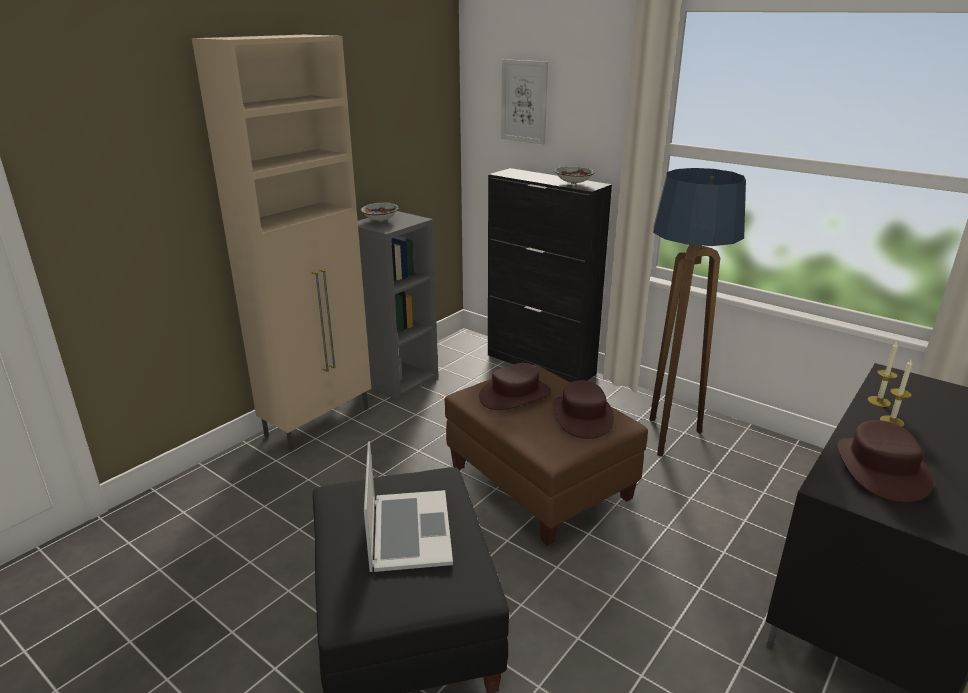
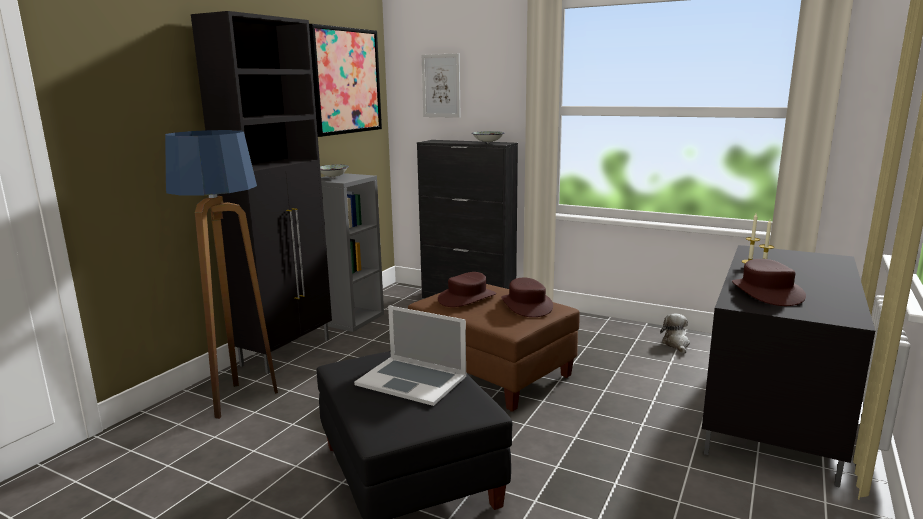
camera: 10 degrees left, 10 degrees down
beige cabinet [192,35,371,452] -> black cabinet [191,11,332,374]
laptop [364,441,453,572] -> laptop turned 135 degrees clockwise [354,305,466,406]
floor lamp [649,168,746,457] -> floor lamp moved to [165,130,278,419]
none -> picture [309,24,382,137]
none -> plush toy [660,314,690,354]

